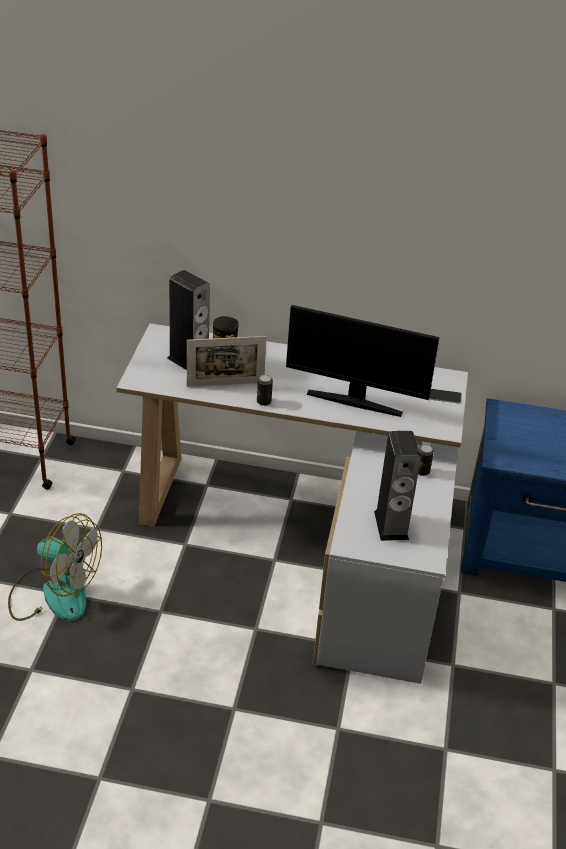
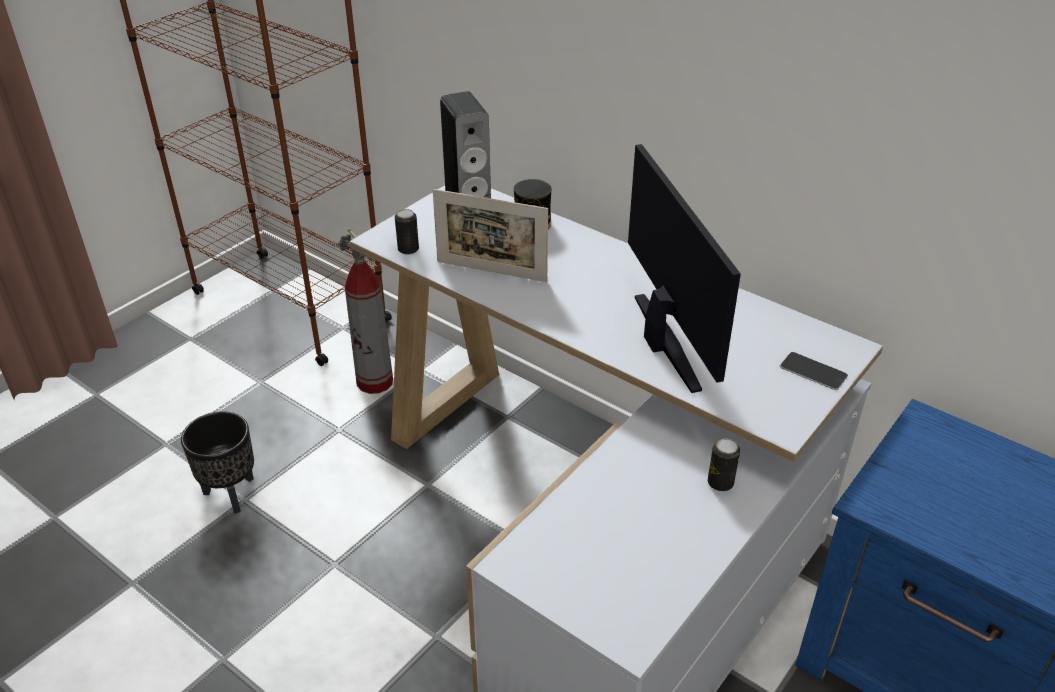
camera: 30 degrees right, 0 degrees up
fan [8,513,102,621] -> black planter [181,411,254,514]
can [257,375,273,406] -> can moved to [395,209,419,255]
monitor [286,305,439,417] -> monitor turned 150 degrees counterclockwise [628,144,741,393]
speaker [374,431,421,541] -> none
none -> fire extinguisher [338,228,393,394]

